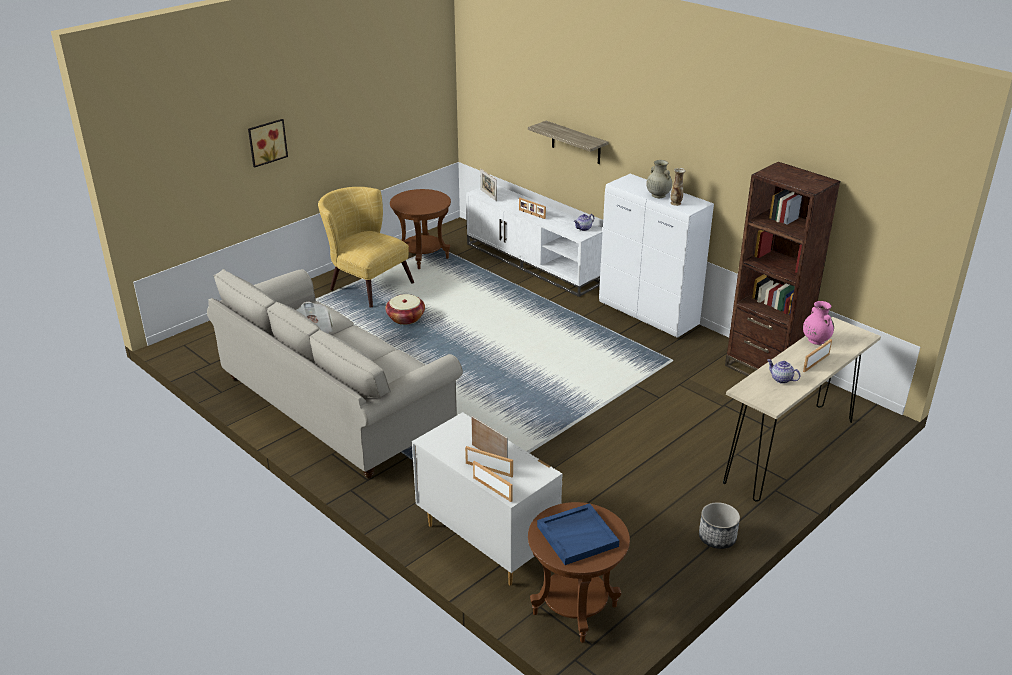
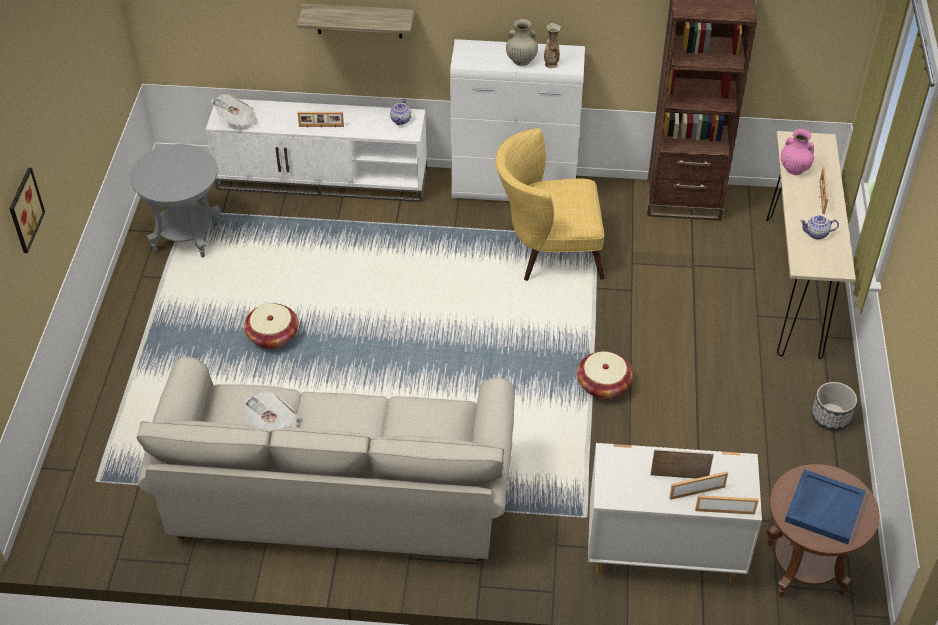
camera: 40 degrees left, 15 degrees up
yellow armchair [318,187,414,308] -> yellow armchair moved to [495,128,605,281]
brown side table [390,189,451,269] -> grey side table [130,144,221,258]
picture frame [481,169,497,201] -> newspaper [211,94,259,127]
none -> basket [577,351,633,399]

